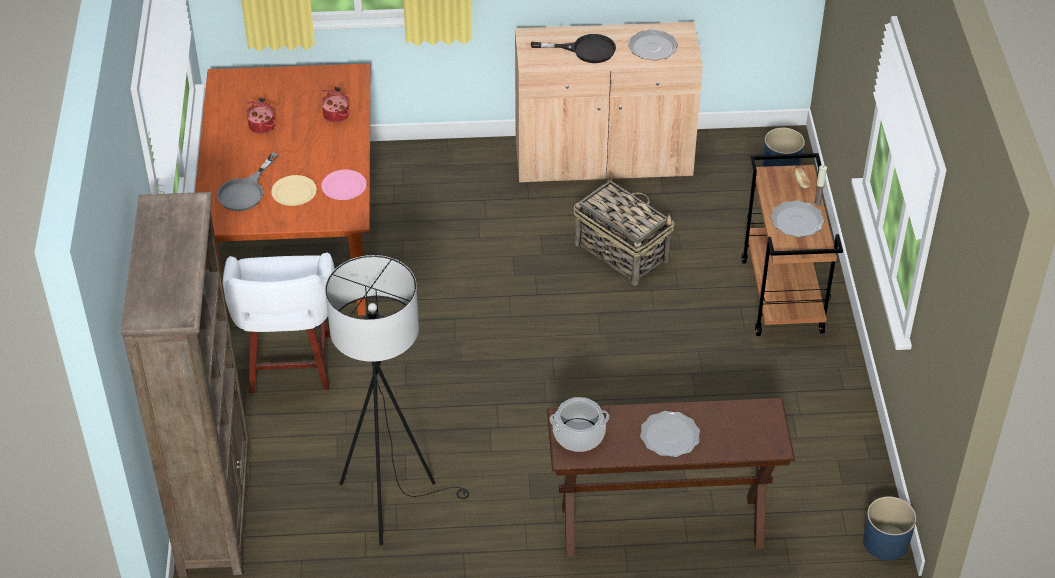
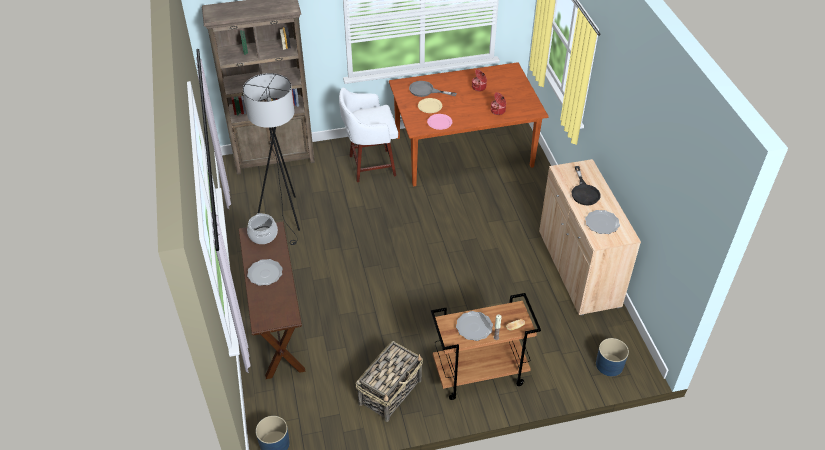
camera: 80 degrees right, 0 degrees up
basket [574,175,675,285] -> basket moved to [356,341,423,422]

